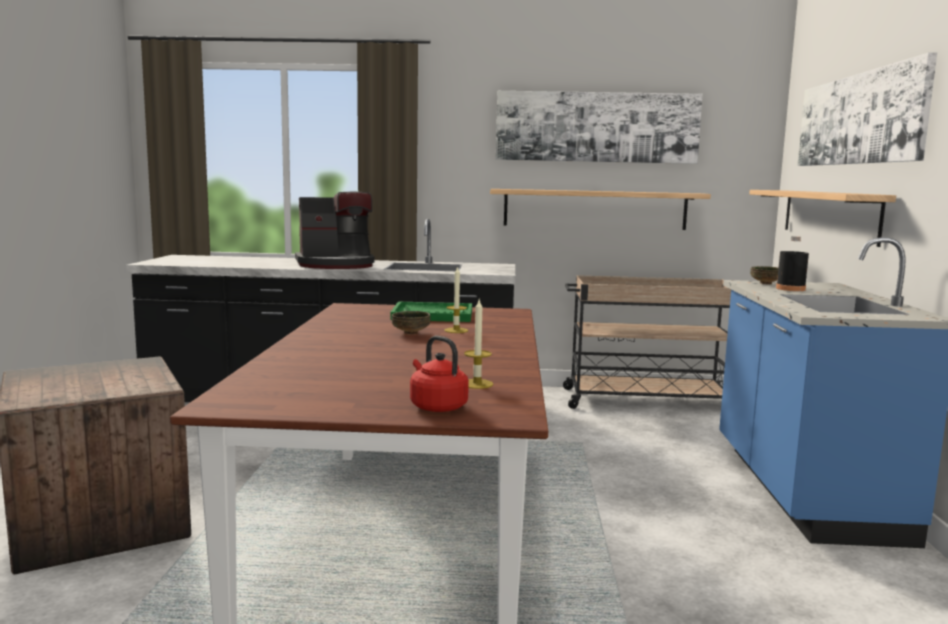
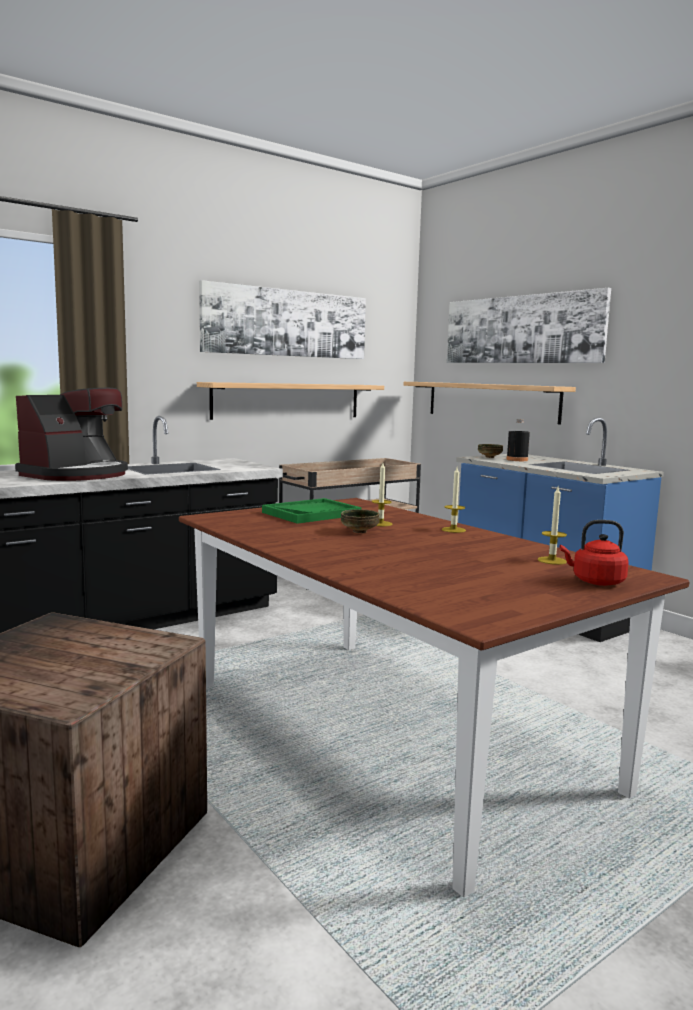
camera: 40 degrees left, 0 degrees up
none -> candle [442,467,466,533]

